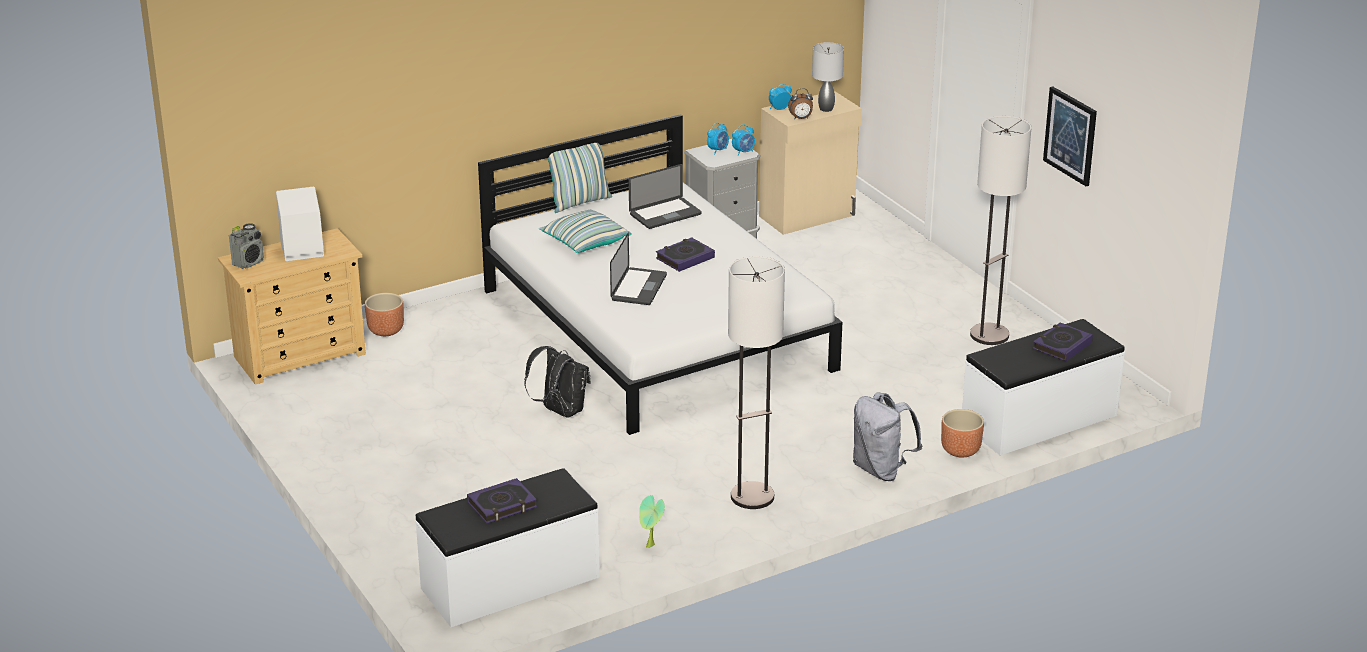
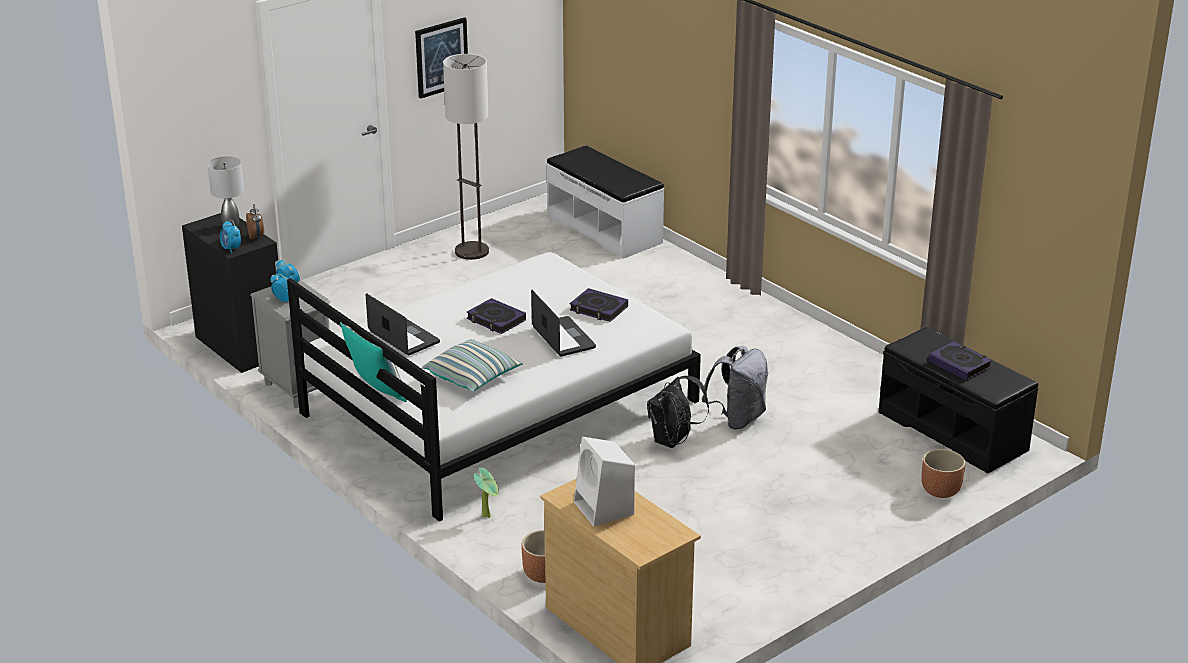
camera: 100 degrees left, 0 degrees up
radio [229,223,264,269] -> none
white bench [415,468,600,627] -> black bench [878,327,1038,474]
laptop [610,233,667,305] -> laptop turned 60 degrees clockwise [531,290,596,357]
potted plant [639,495,665,548] -> potted plant moved to [474,468,499,518]
floor lamp [728,256,785,509] -> none
beige cabinet [759,91,862,235] -> black cabinet [182,213,278,373]
grey backpack [853,392,922,481] -> grey backpack moved to [702,346,768,429]
brown planter [941,409,984,457] -> brown planter moved to [921,449,965,498]
book [1033,322,1093,361] -> book moved to [570,288,628,322]

